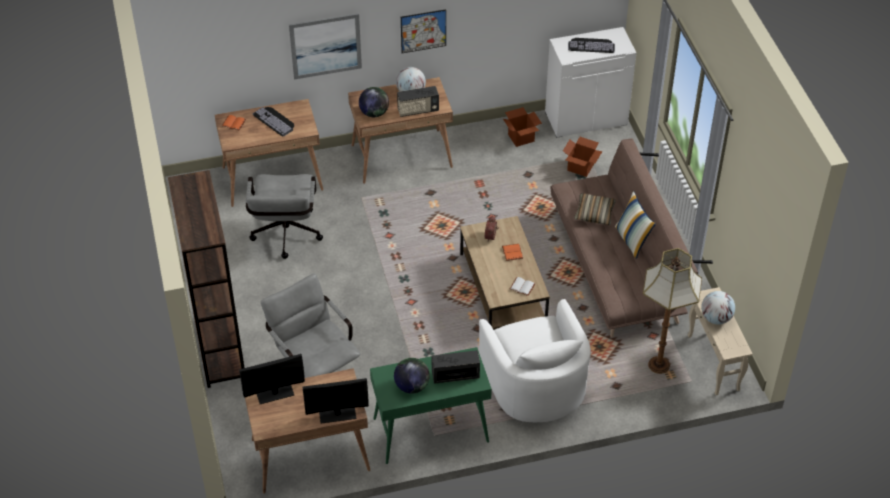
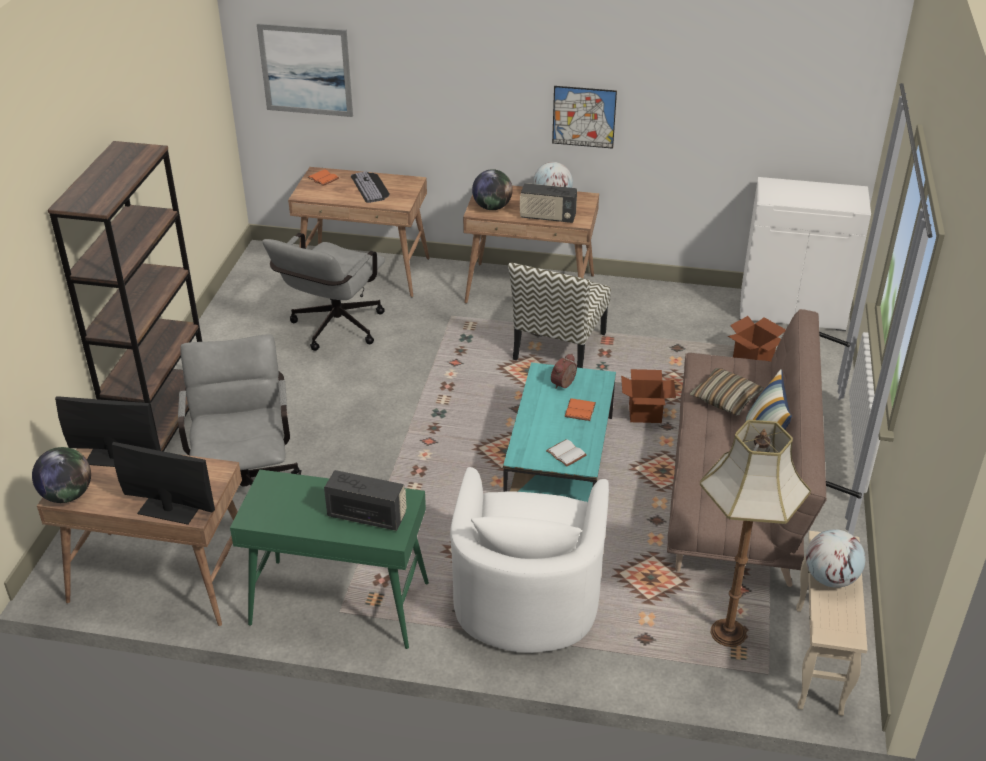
camera: 25 degrees right, 10 degrees down
picture [289,13,362,80] -> picture moved to [257,23,353,117]
globe [394,358,430,394] -> globe moved to [32,447,91,503]
brown coffee table [460,216,550,330] -> turquoise coffee table [503,362,616,502]
cardboard box [503,107,542,147] -> cardboard box moved to [621,369,676,423]
keyboard [568,38,615,53] -> none
none -> chair [508,263,611,368]

